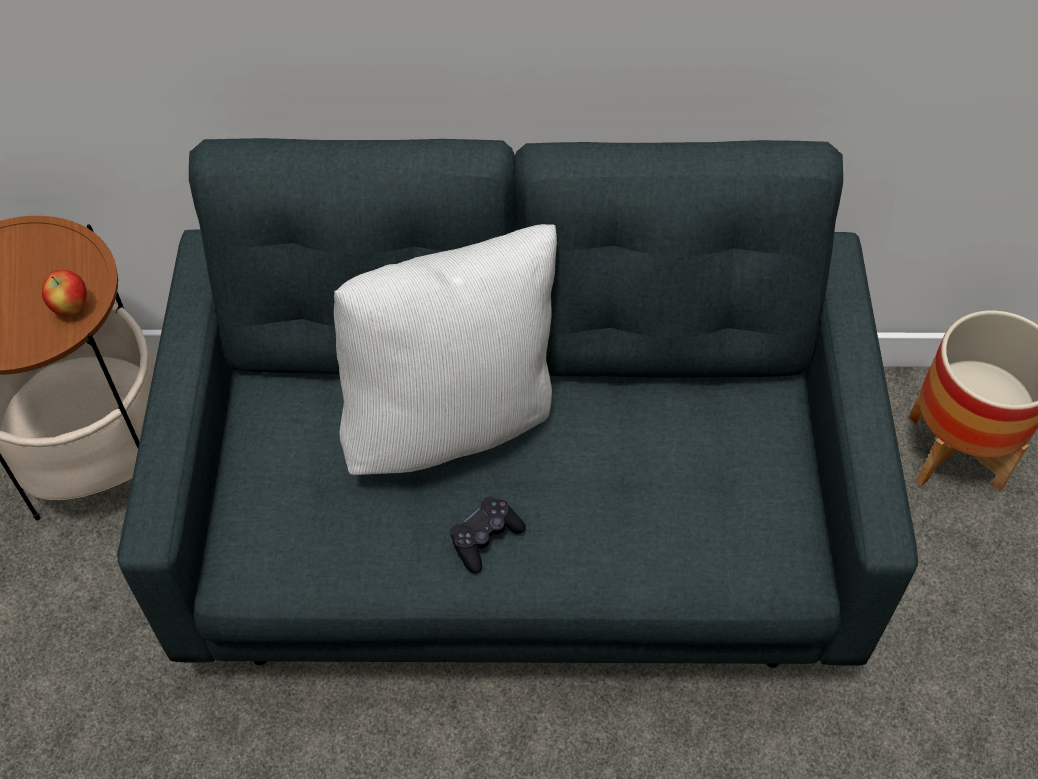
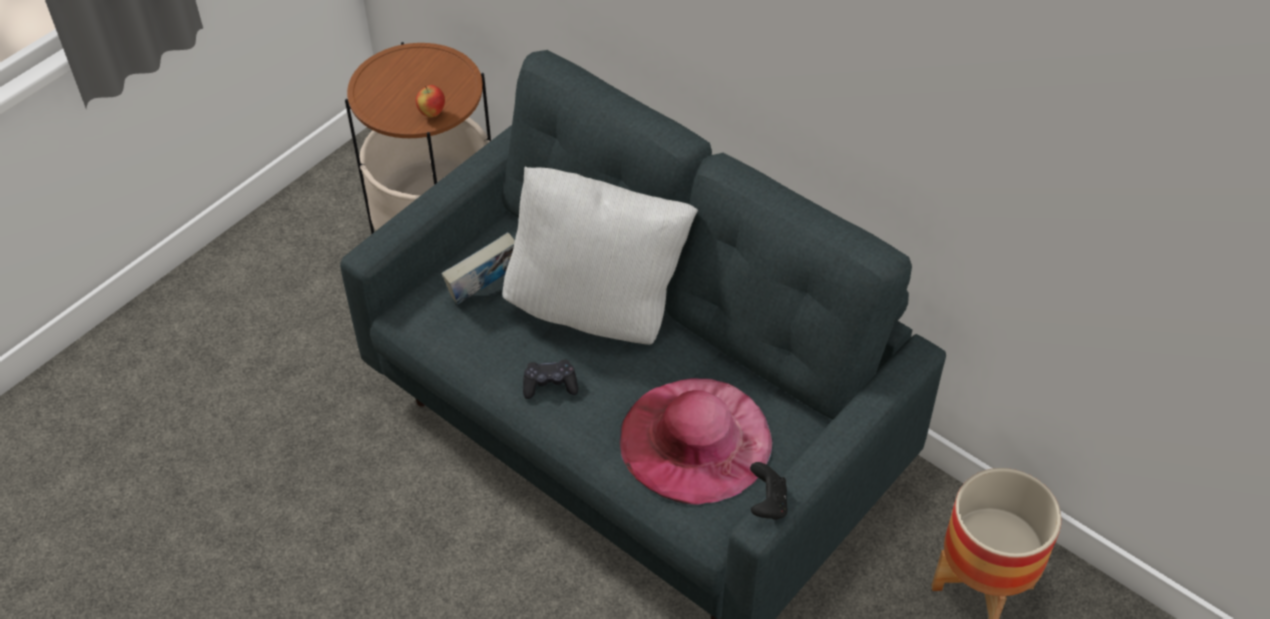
camera: 40 degrees right, 5 degrees down
none -> book [442,232,515,305]
none -> pink hat [620,378,773,505]
none -> black game controller [750,462,788,520]

